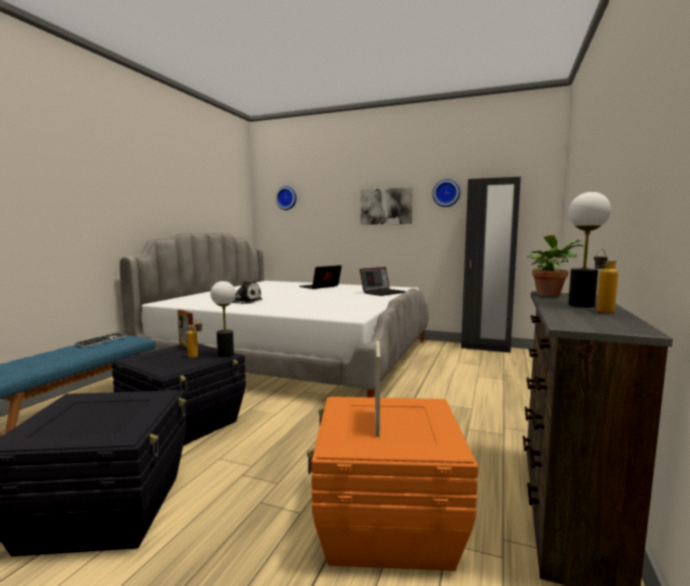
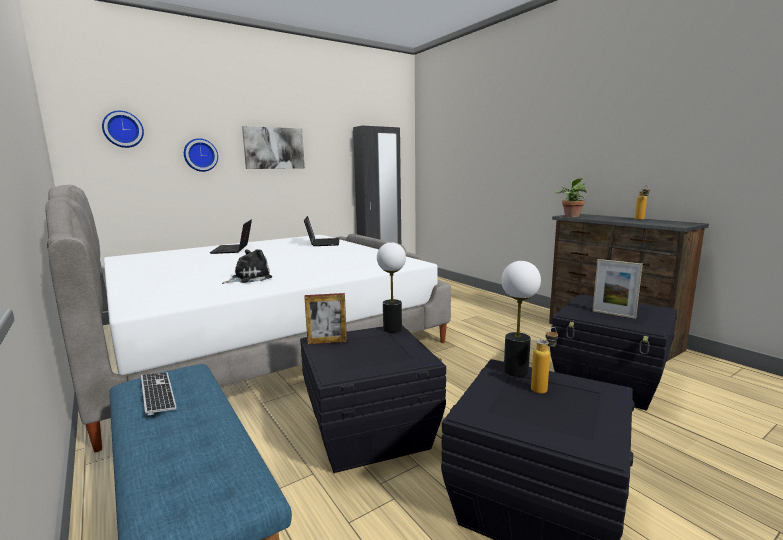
camera: 55 degrees left, 5 degrees up
bottle [187,319,202,358] -> bottle moved to [531,327,558,394]
orange storage box [307,397,478,571] -> black storage box [550,294,677,410]
wall clock [432,179,460,207] -> wall clock moved to [184,138,218,172]
table lamp [568,192,611,307] -> table lamp moved to [501,261,541,377]

